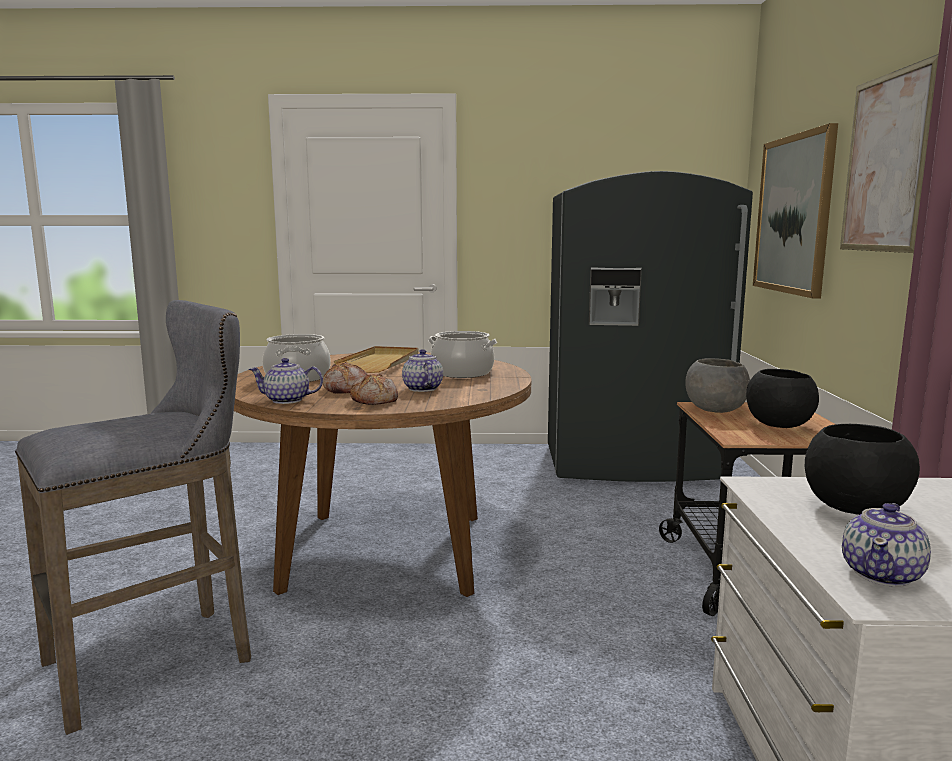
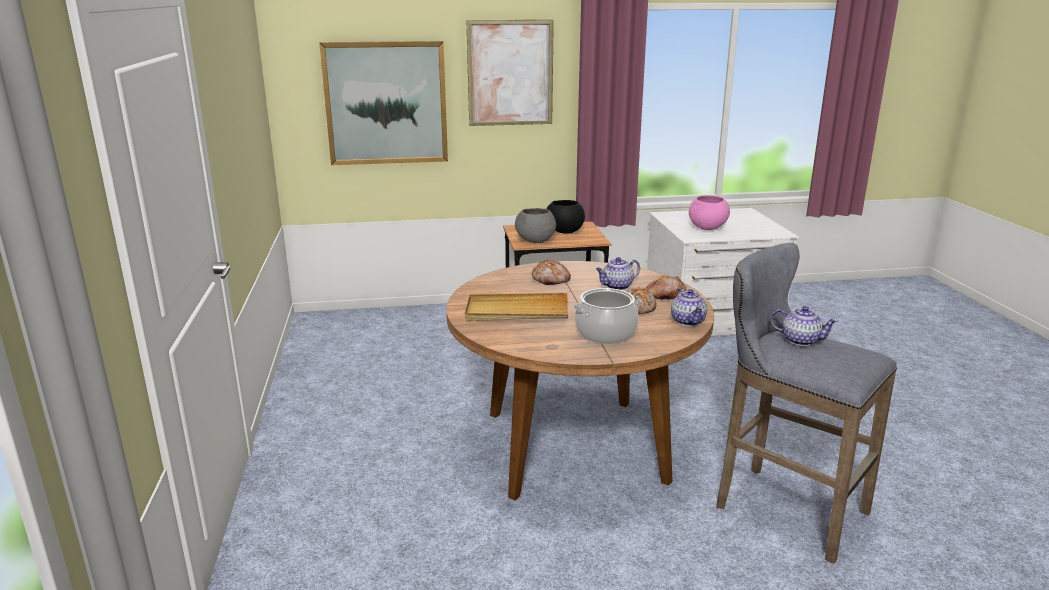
camera: 100 degrees left, 10 degrees up
cooking pot [428,331,497,378] -> bread [532,259,571,285]
grey fridge [548,171,753,482] -> none
black bowl [805,424,920,515] -> pink bowl [689,195,730,230]
teapot [842,503,931,587] -> teapot moved to [770,306,838,346]

